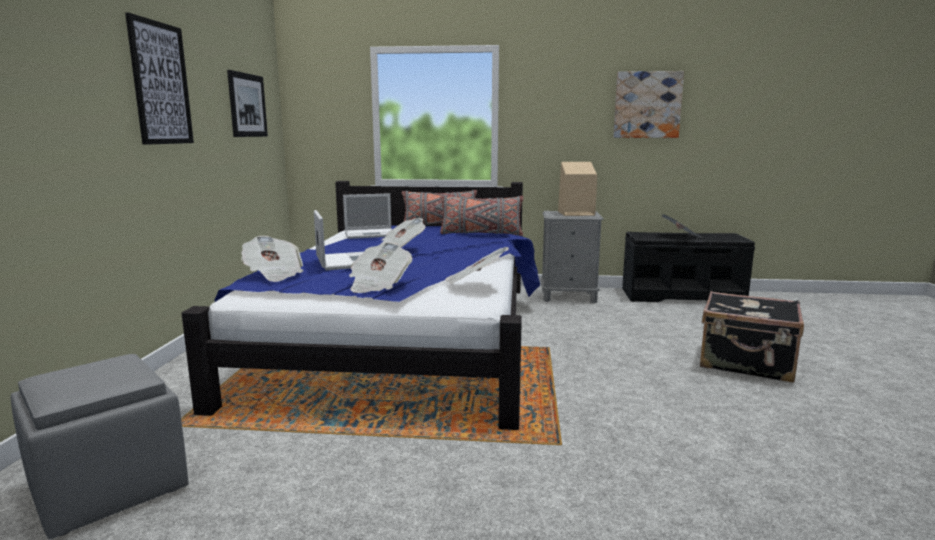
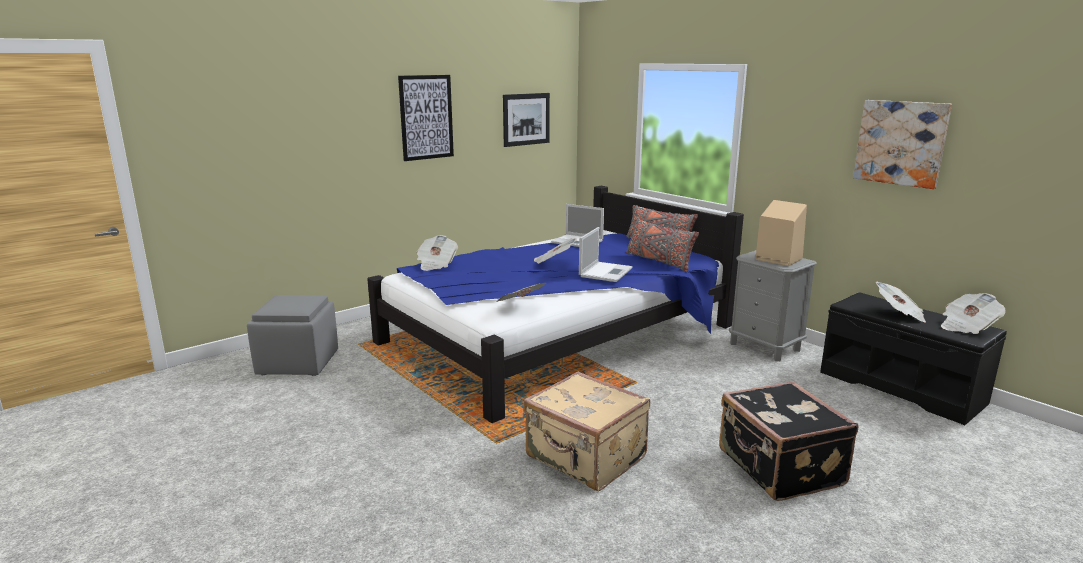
camera: 45 degrees right, 5 degrees up
laptop [314,210,363,270] -> laptop moved to [579,227,633,282]
newspaper [349,242,412,293] -> newspaper moved to [941,293,1006,334]
none -> beige suitcase [523,371,650,491]

